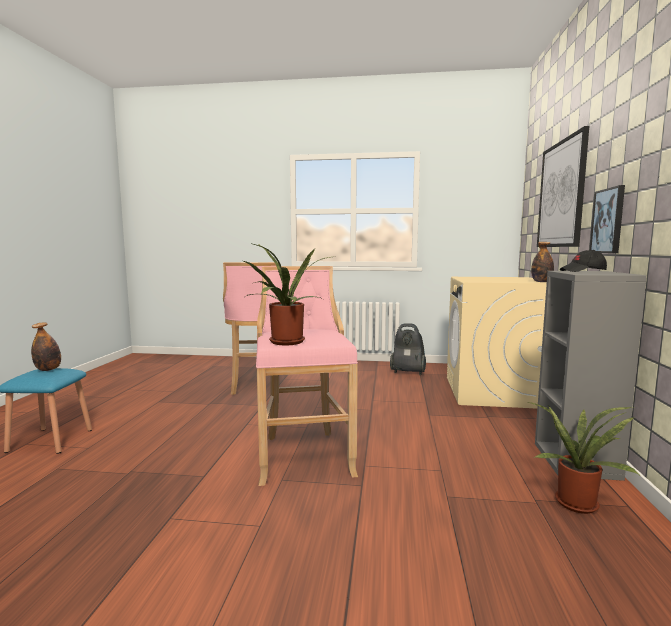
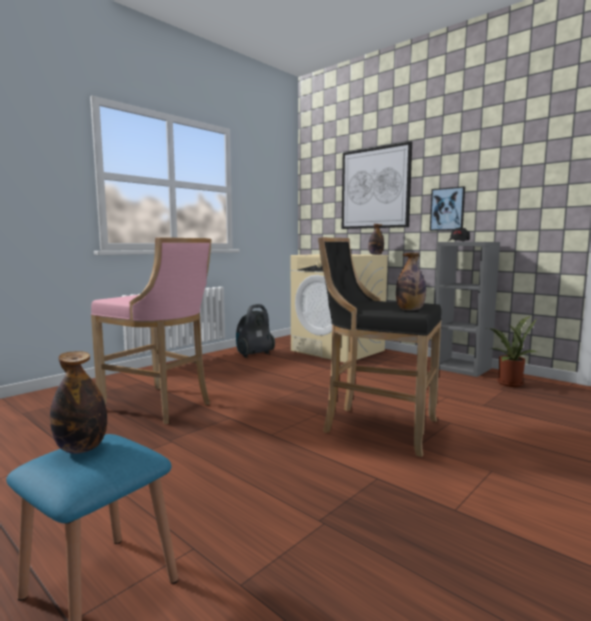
camera: 55 degrees left, 0 degrees up
potted plant [244,243,330,345] -> bottle [396,253,426,310]
pink stool [256,266,358,486] -> black stool [318,237,442,457]

